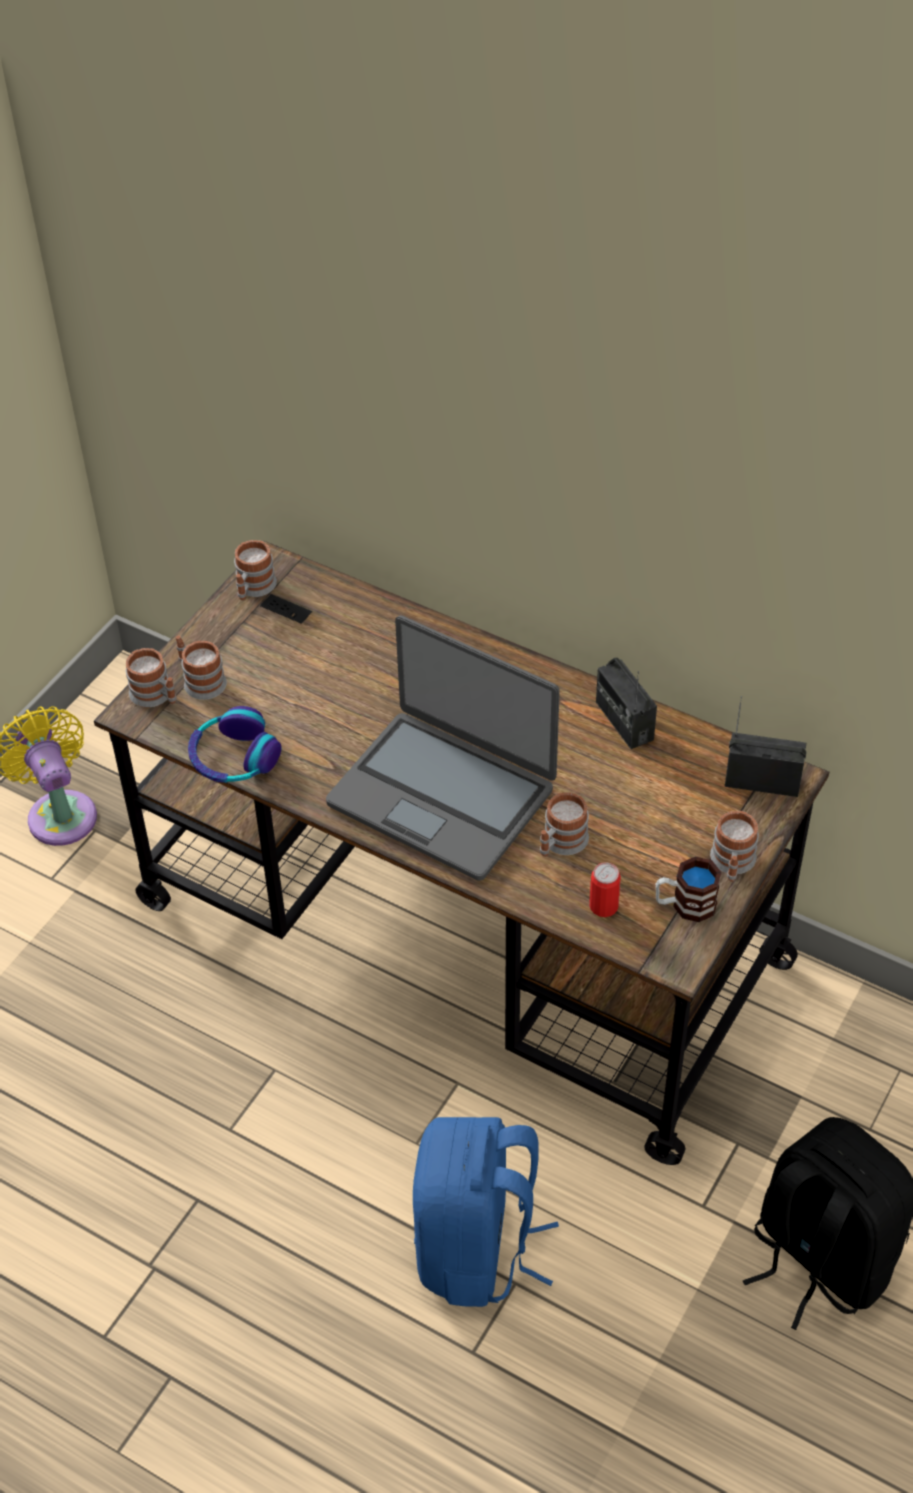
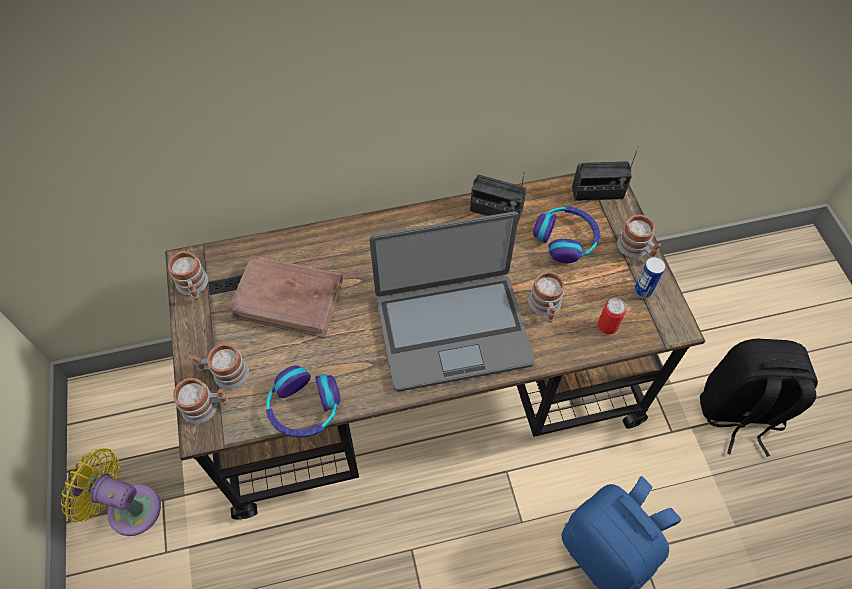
camera: 45 degrees left, 10 degrees up
mug [655,857,721,922] -> can [634,257,665,298]
radio [725,696,807,797] -> radio turned 150 degrees counterclockwise [572,146,639,201]
none -> brown book [228,255,343,338]
none -> headphones [533,206,600,263]

